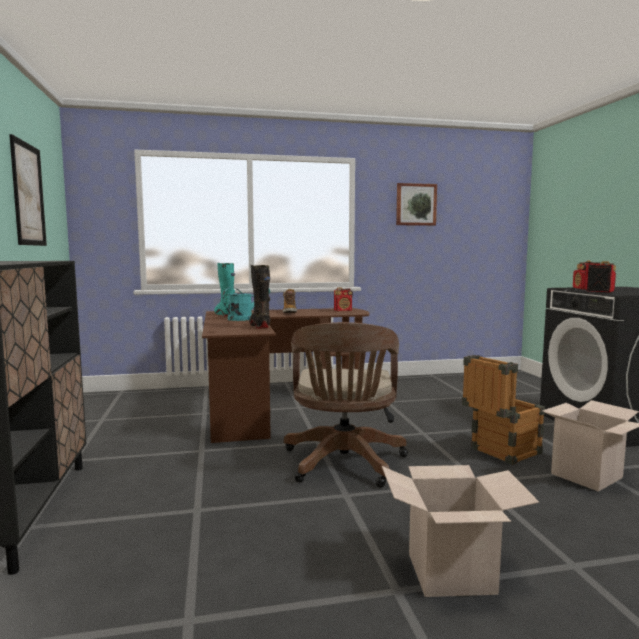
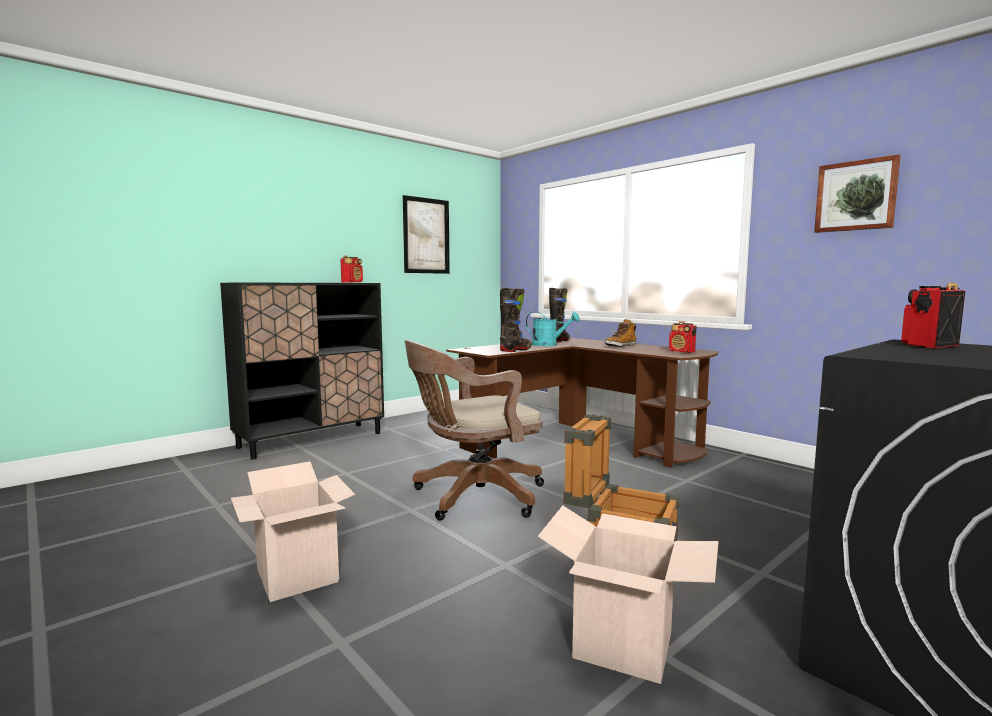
camera: 60 degrees right, 0 degrees up
turquoise boot [214,263,235,316] -> black boot [549,288,570,342]
radio [587,261,616,292] -> radio moved to [340,255,363,283]

